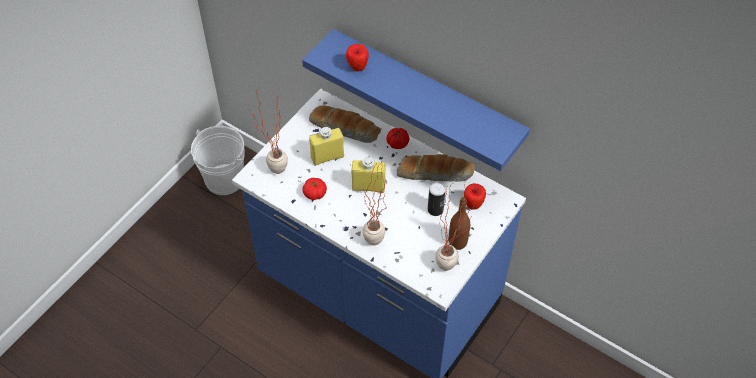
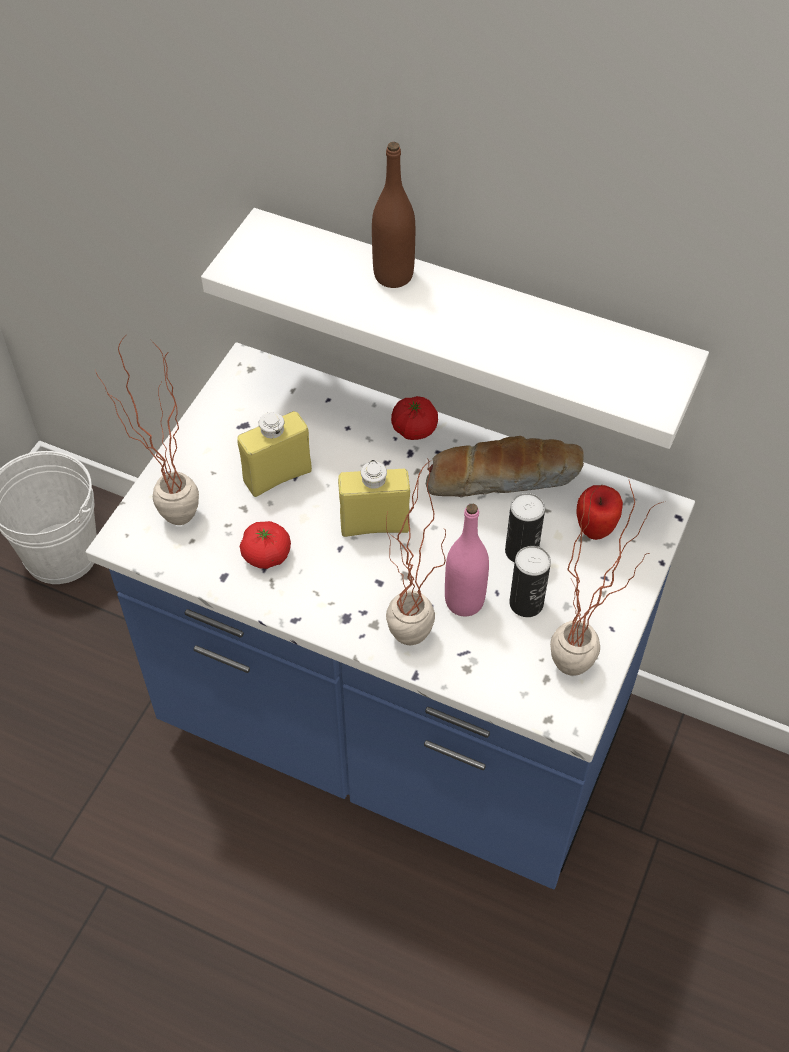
camera: 10 degrees left, 0 degrees up
blue shelf [302,29,530,171] -> white shelf [201,208,709,449]
bread [309,105,381,143] -> none
apple [346,44,369,71] -> none
brown bottle [448,197,470,250] -> brown bottle moved to [372,142,415,288]
none -> pink bottle [445,504,489,616]
none -> can [509,546,551,617]

